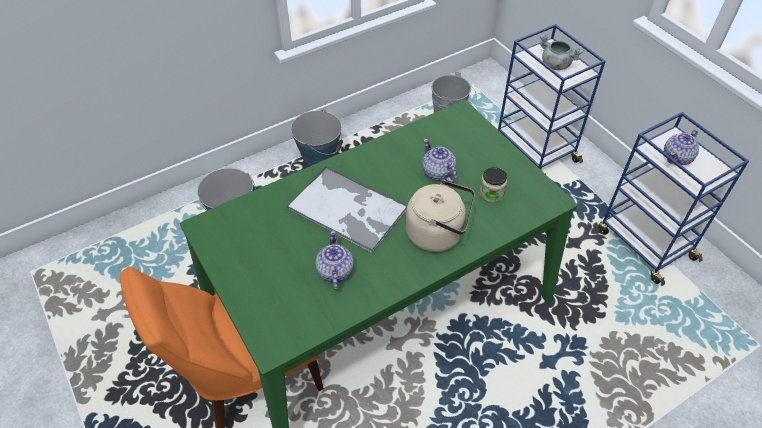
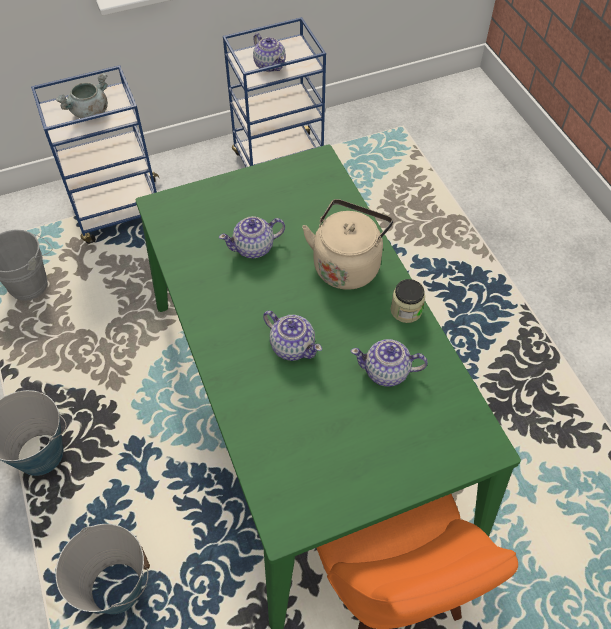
camera: 80 degrees left, 5 degrees up
tray [287,166,407,253] -> teapot [263,311,322,361]
jar [479,167,507,202] -> jar moved to [391,279,425,323]

